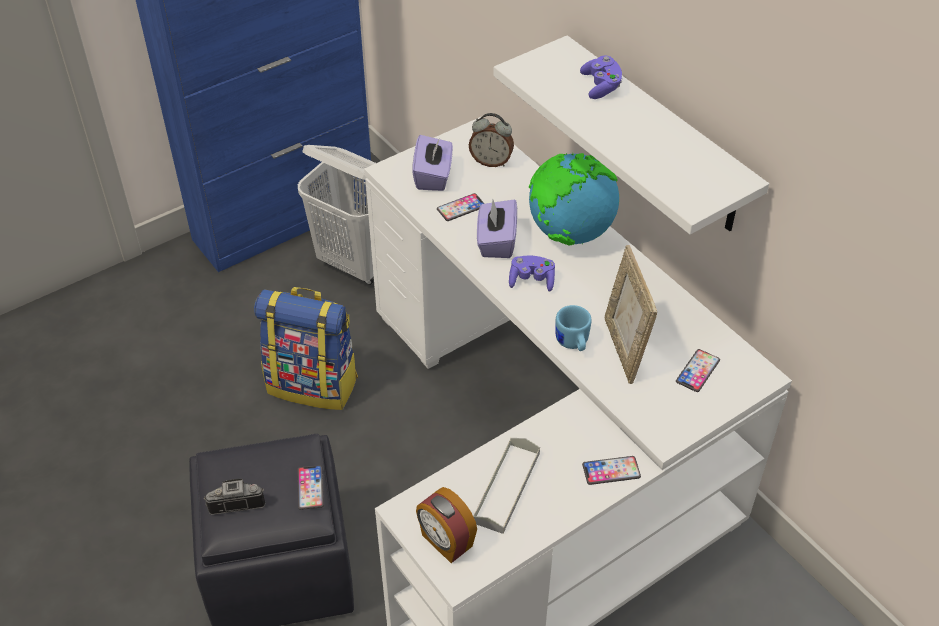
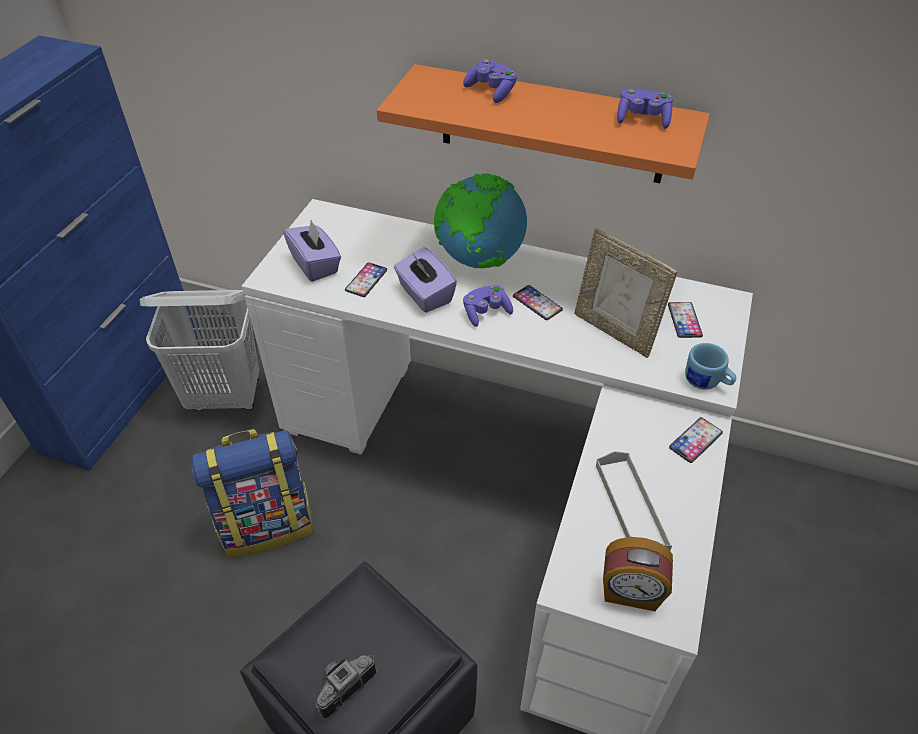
camera: 35 degrees left, 0 degrees up
phone [297,465,324,510] -> phone moved to [513,285,563,320]
alarm clock [469,113,514,167] -> none
white shelf [493,35,769,235] -> orange shelf [377,64,710,183]
blue mug [555,305,592,351] -> blue mug moved to [685,343,736,390]
none -> purple game controller [617,89,673,129]

